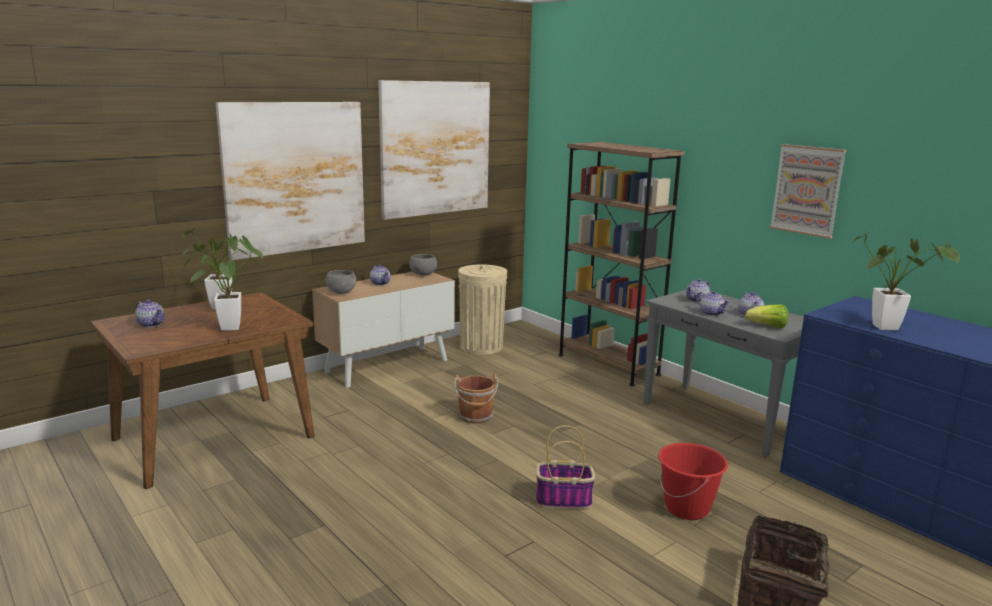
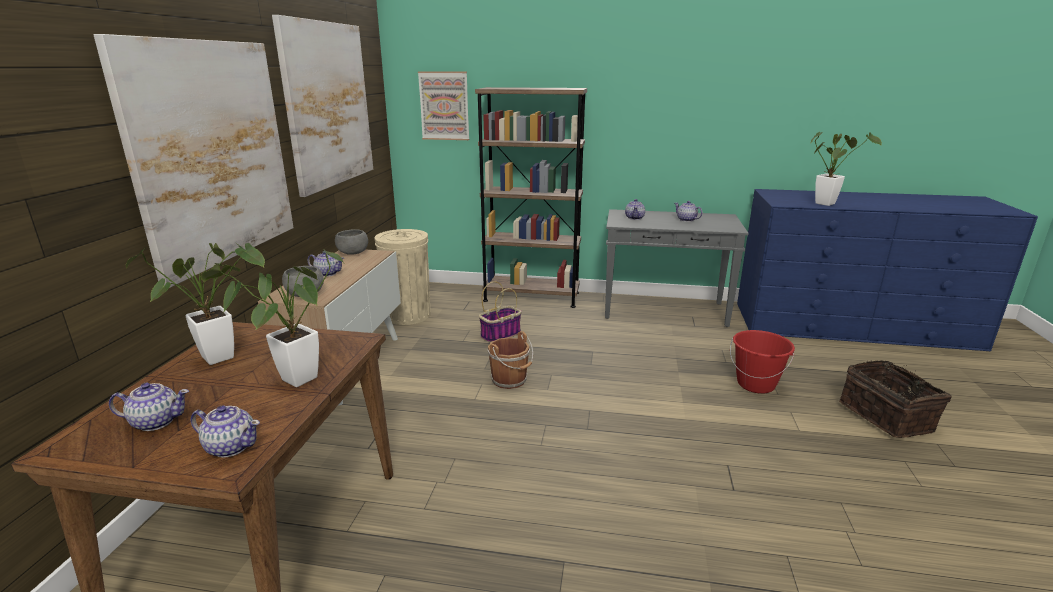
camera: 40 degrees left, 5 degrees up
basket [536,425,595,509] -> basket moved to [479,281,522,343]
teapot [696,291,730,316] -> teapot moved to [190,405,260,458]
lettuce [745,304,788,328] -> none
picture [770,144,846,239] -> picture moved to [418,71,470,140]

